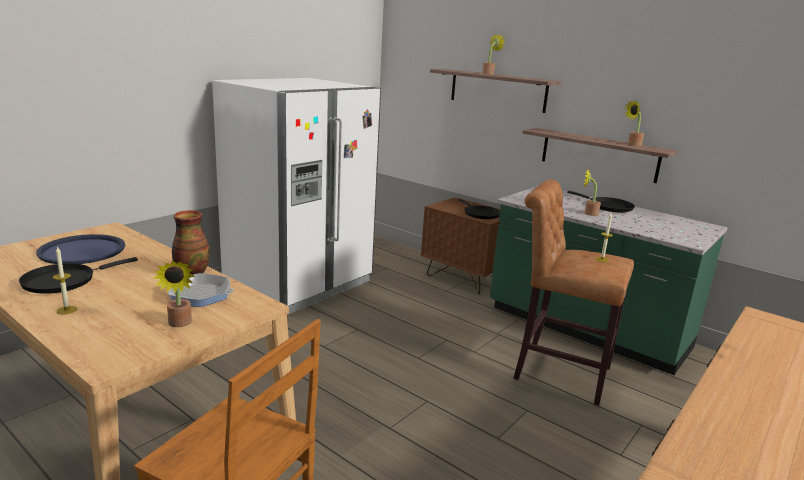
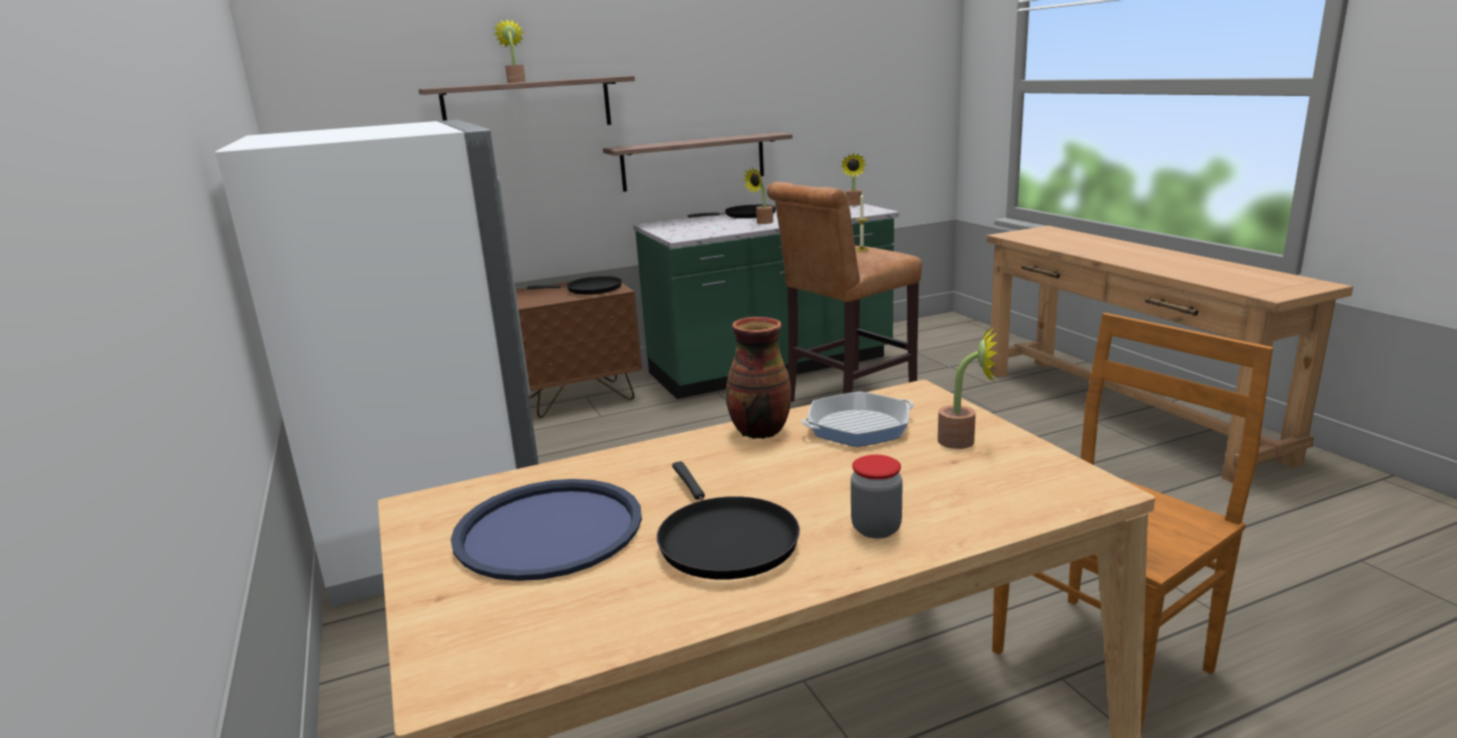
camera: 60 degrees left, 0 degrees up
candle [53,246,77,314] -> jar [851,455,903,539]
frying pan [168,273,234,307] -> frying pan turned 150 degrees counterclockwise [802,391,914,447]
potted plant [624,100,644,146] -> potted plant moved to [841,153,866,206]

